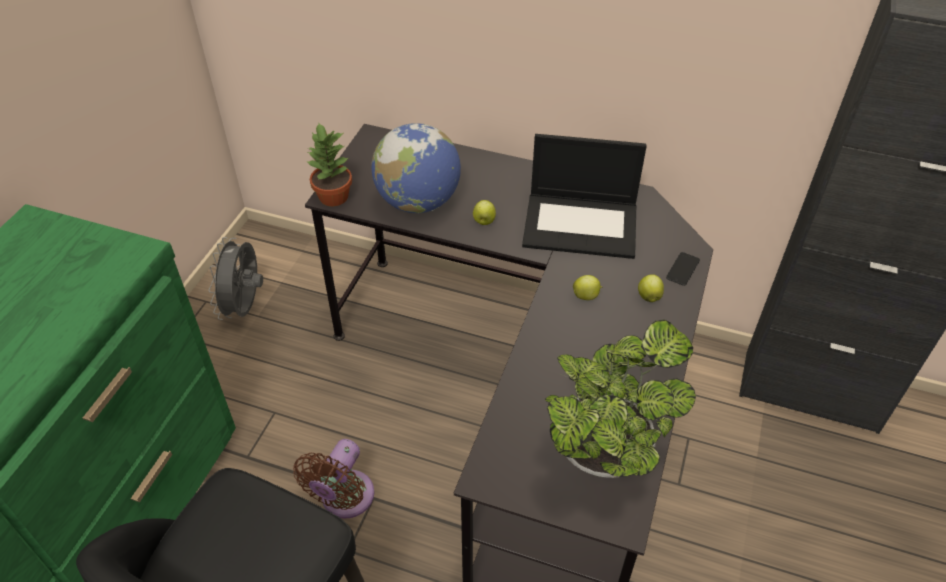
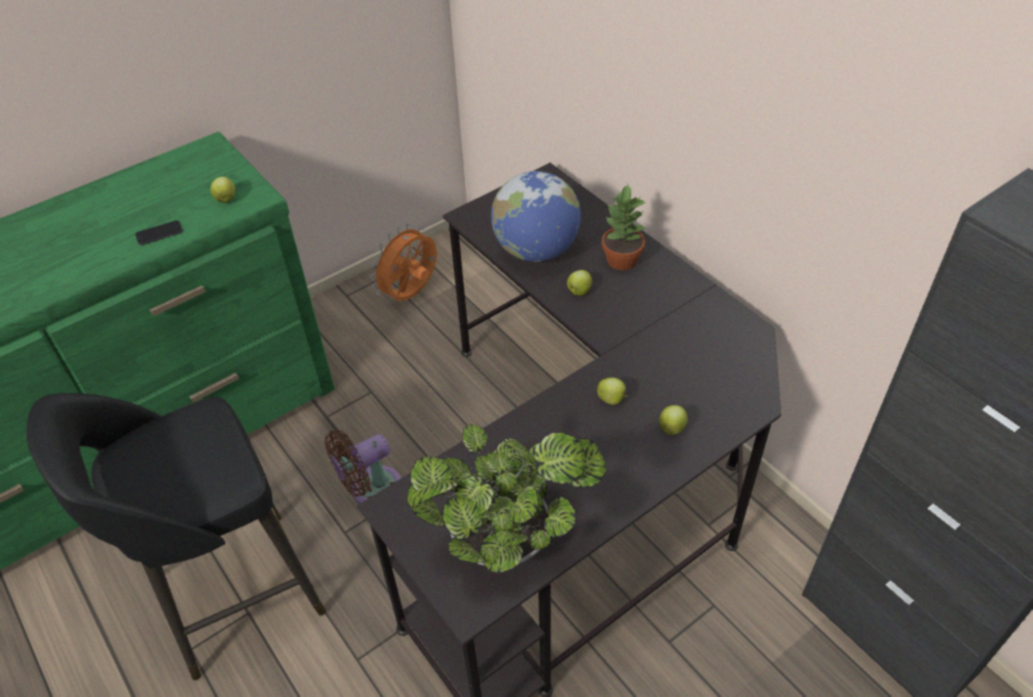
camera: 35 degrees right, 0 degrees up
grey fan [209,237,263,320] -> orange fan [370,224,437,301]
potted plant [306,122,352,206] -> potted plant moved to [602,184,646,270]
laptop [522,134,647,259] -> none
phone [666,252,700,286] -> phone moved to [135,220,183,245]
none -> apple [210,177,235,203]

